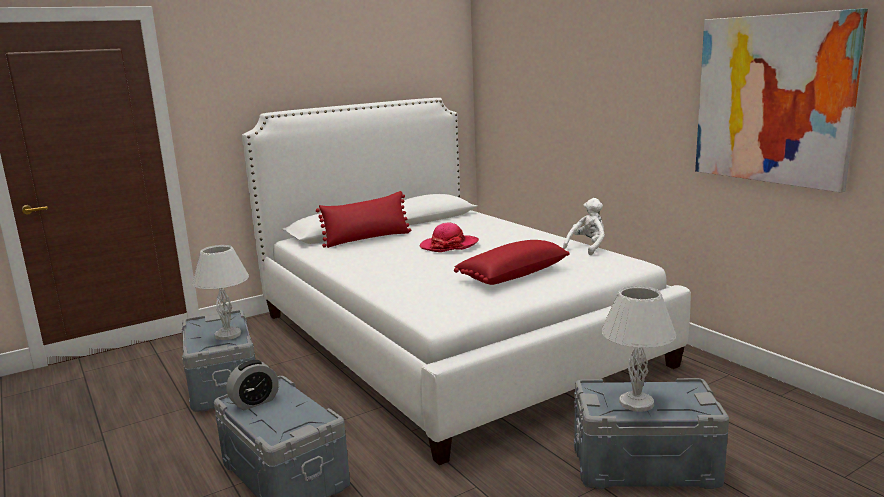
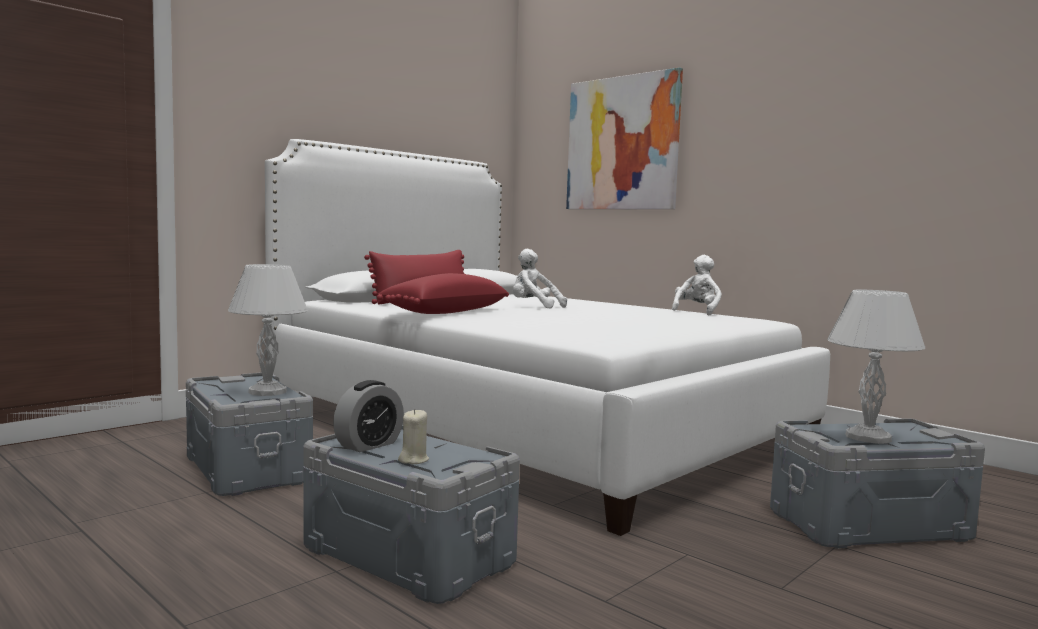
camera: 15 degrees left, 10 degrees down
hat [419,223,479,252] -> white plush toy [513,249,567,309]
red pillow [454,240,569,285] -> red pillow moved to [377,273,509,314]
picture [695,8,868,193] -> picture moved to [566,67,683,209]
none -> beige candle [398,409,429,464]

